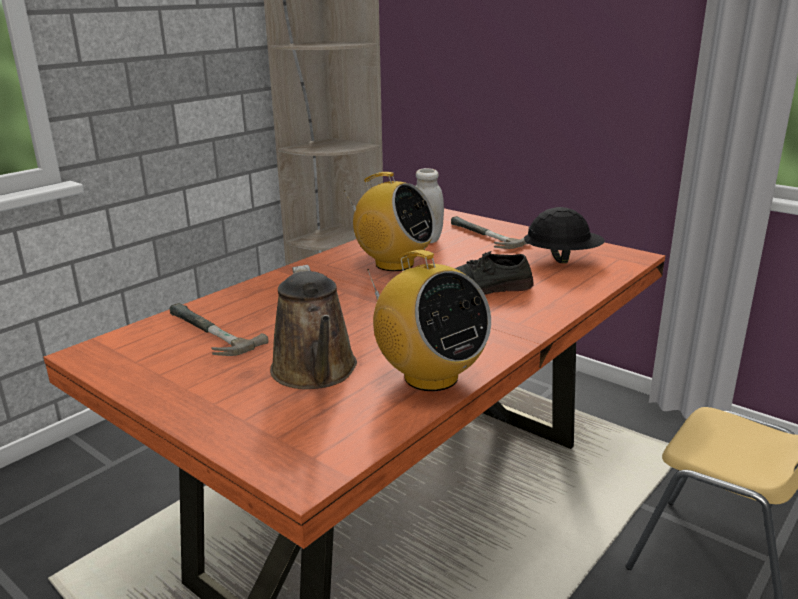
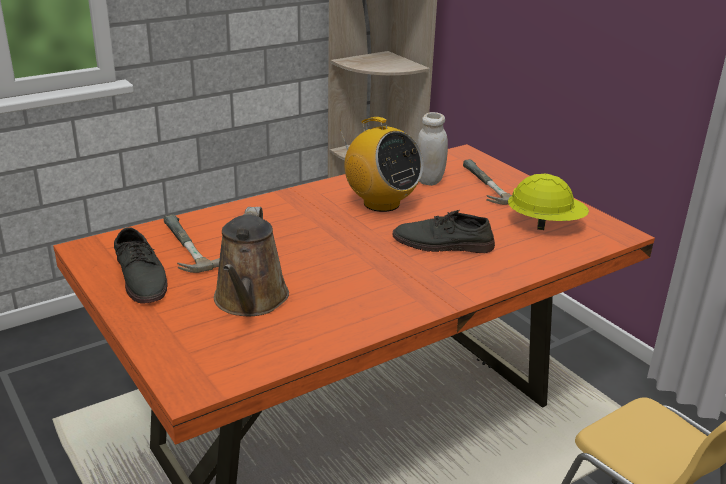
camera: 15 degrees right, 5 degrees up
radio [367,250,491,391] -> none
black hard hat [524,207,605,263] -> yellow hard hat [508,174,589,230]
none -> grey shoe [114,228,168,303]

